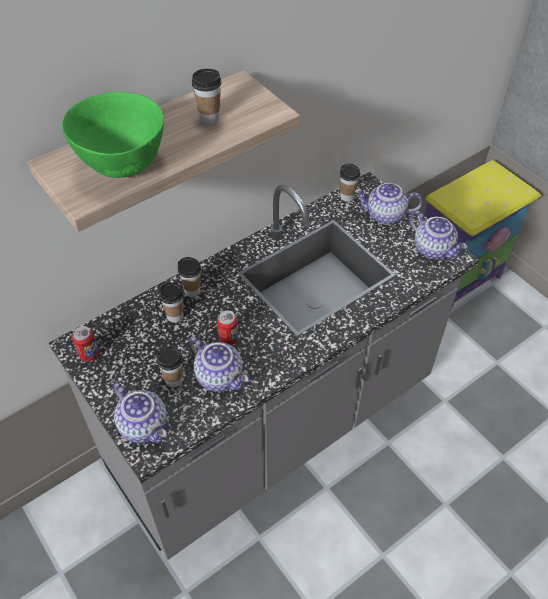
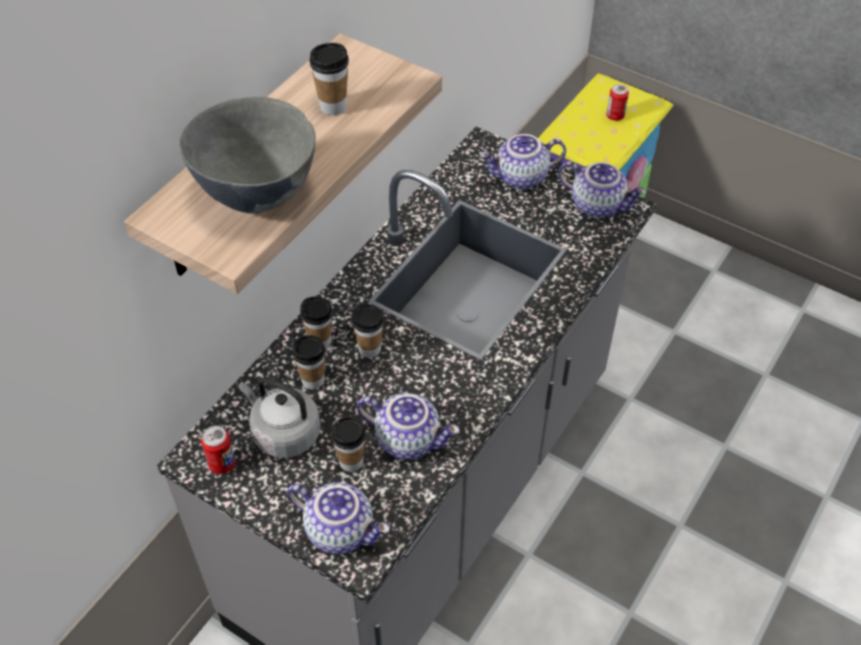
camera: 20 degrees left, 0 degrees up
green bowl [62,92,164,178] -> grey bowl [179,97,315,214]
can [217,311,238,345] -> can moved to [606,84,629,121]
cup [340,163,360,202] -> cup moved to [352,304,384,358]
none -> grey kettle [239,377,320,458]

